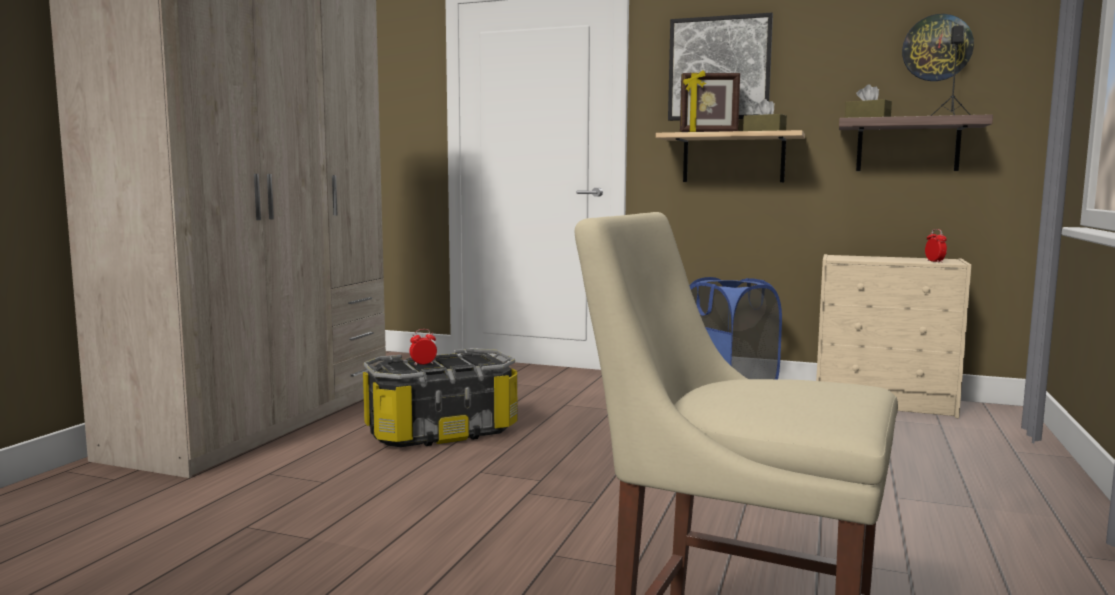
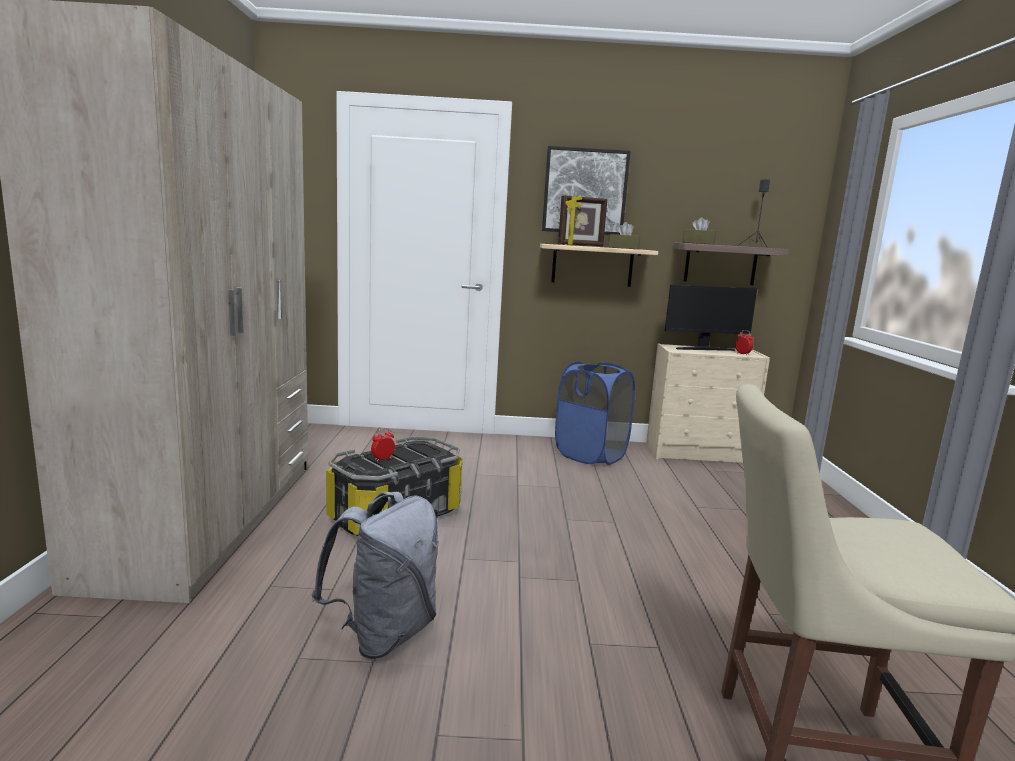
camera: 20 degrees left, 5 degrees up
wall clock [902,14,974,81] -> none
none -> grey backpack [311,492,439,659]
none -> monitor [665,284,757,351]

